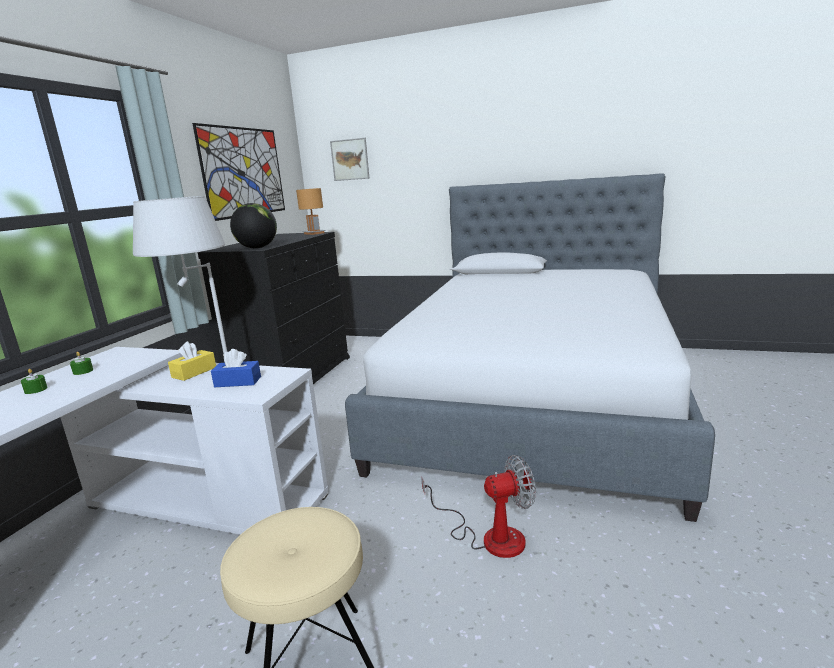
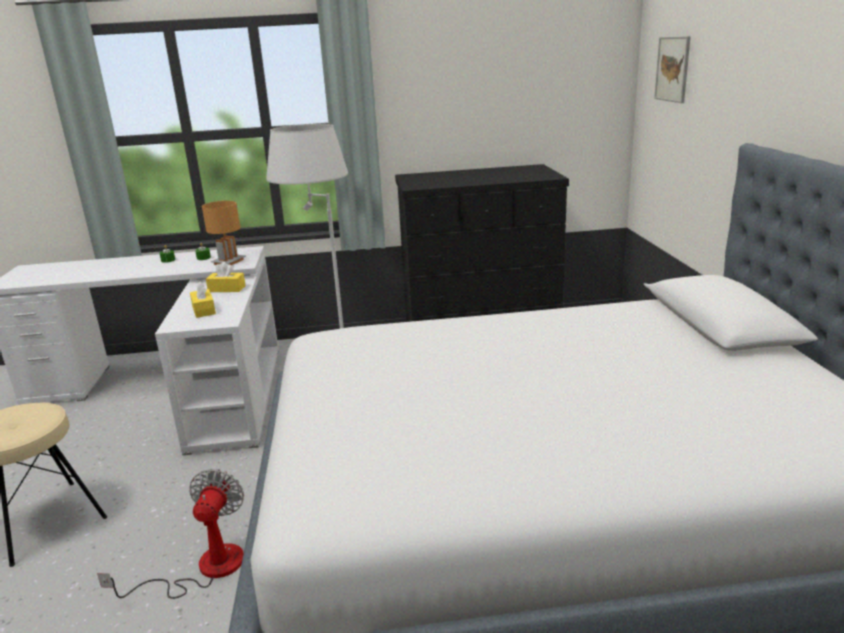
camera: 65 degrees right, 5 degrees up
picture [192,123,285,221] -> none
blue tissue box [211,349,261,387] -> yellow tissue box [190,281,216,318]
globe [230,203,277,248] -> none
brown table lamp [296,188,326,235] -> brown table lamp moved to [202,201,246,265]
fan [421,455,536,558] -> fan turned 135 degrees counterclockwise [97,469,244,599]

